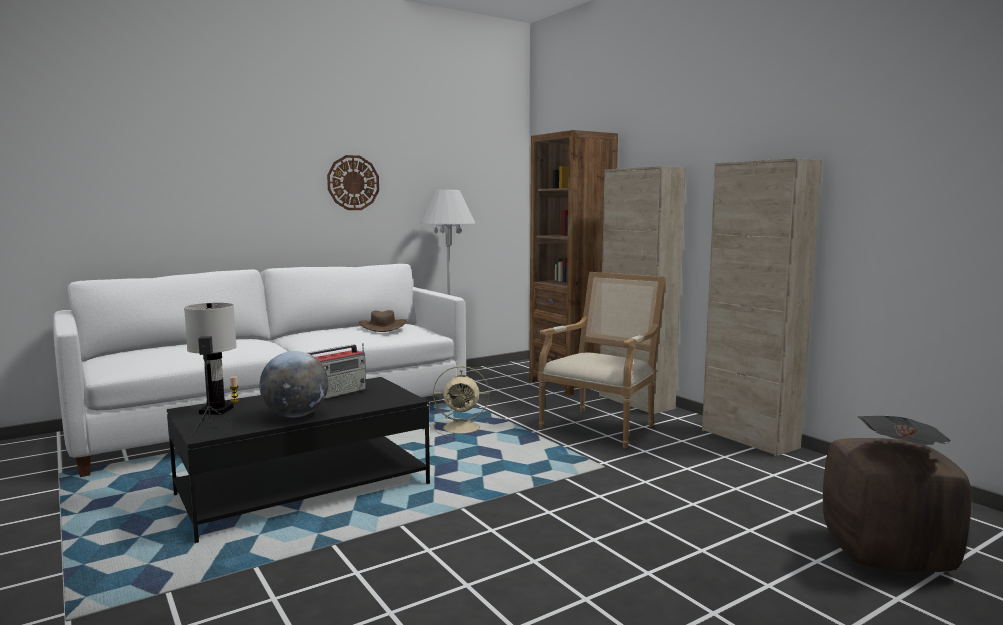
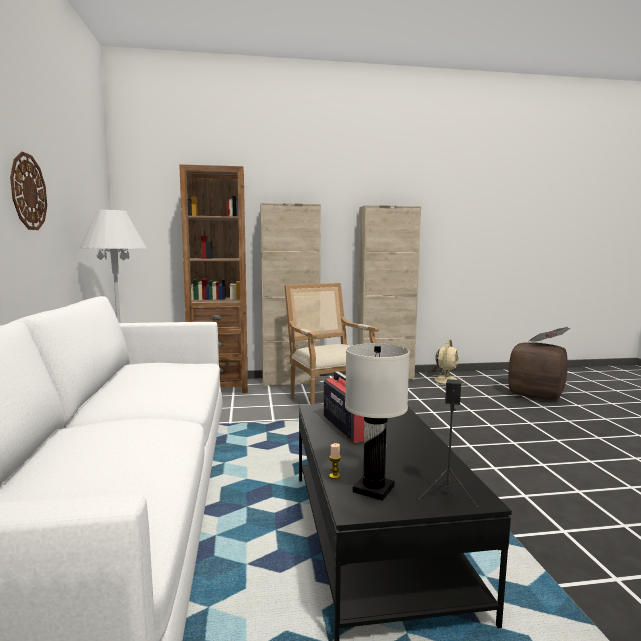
camera: 65 degrees left, 0 degrees up
globe [259,351,329,417] -> none
brown hat [359,310,406,332] -> none
beige fan [433,366,490,436] -> beige fan moved to [429,340,465,385]

